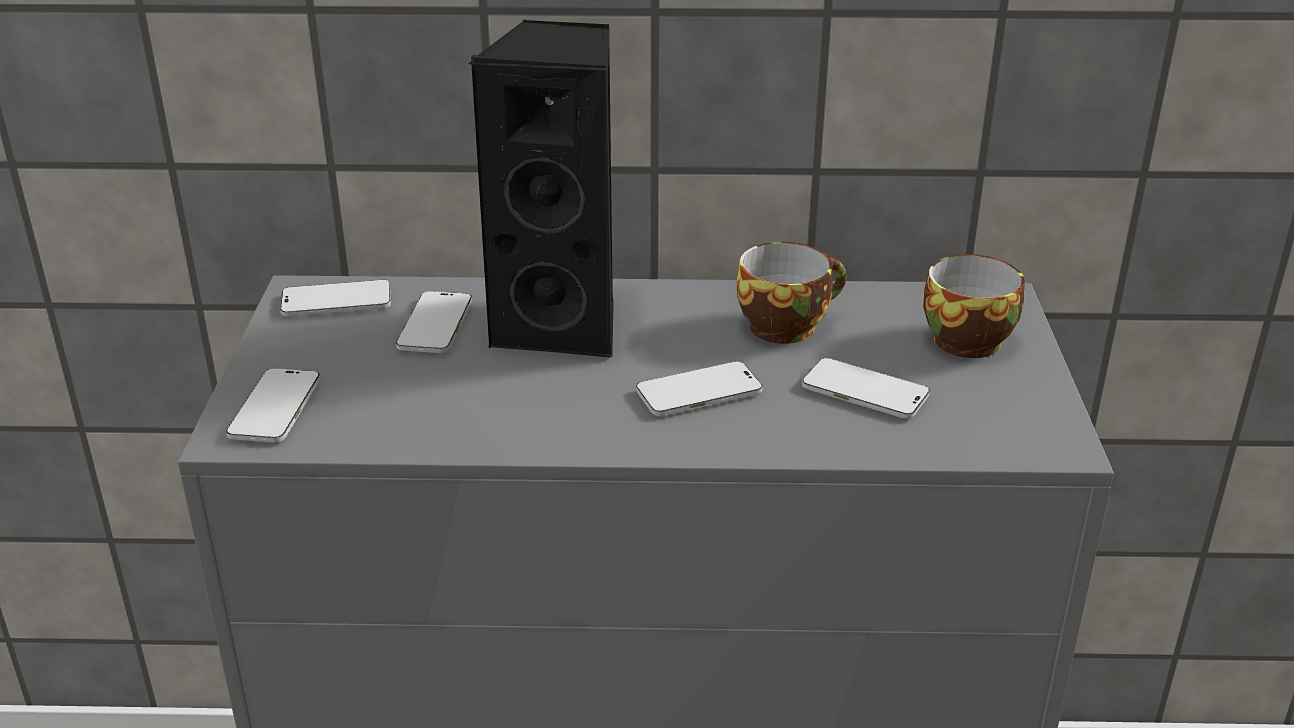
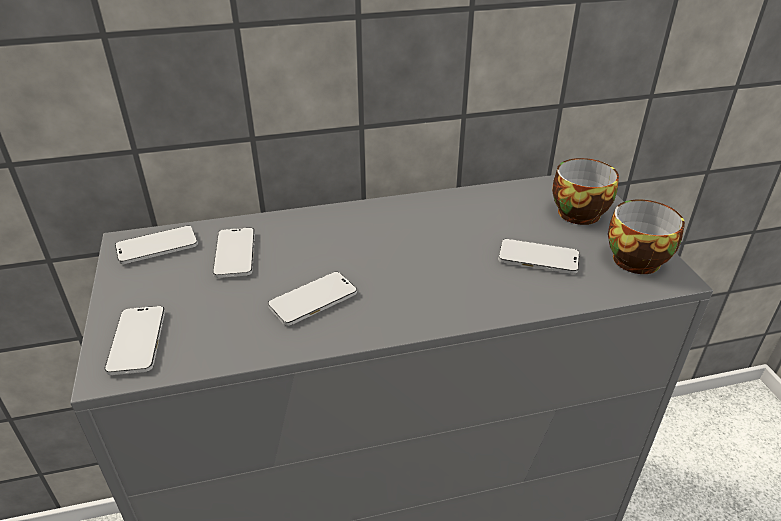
camera: 15 degrees left, 5 degrees up
black speaker [468,19,614,358] -> none
phone [636,361,763,416] -> phone moved to [268,272,357,326]
cup [737,242,846,344] -> cup moved to [608,200,685,274]

